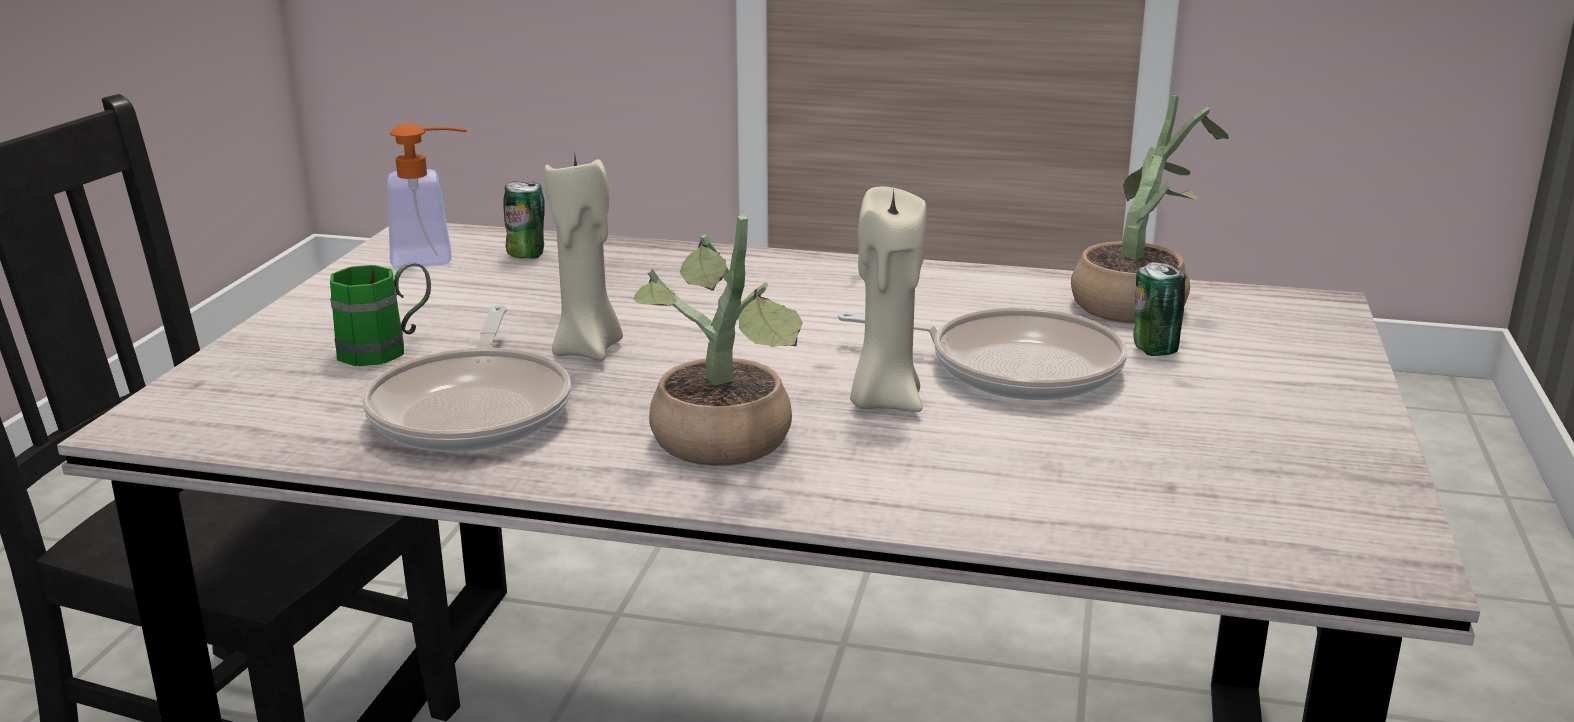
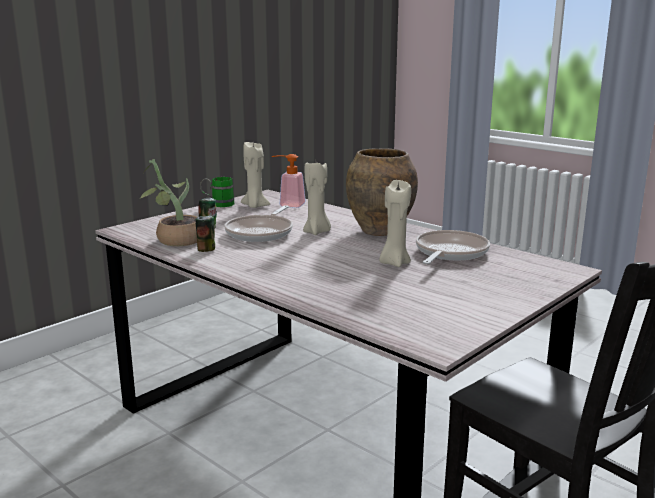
camera: 150 degrees left, 5 degrees down
green mug [330,262,431,366] -> green mug moved to [200,177,234,207]
soap dispenser [388,123,467,268] -> soap dispenser moved to [272,154,306,208]
can [503,182,545,259] -> can moved to [196,216,215,252]
potted plant [633,215,803,466] -> brown vase [346,148,418,236]
frying pan [838,308,1127,400] -> frying pan turned 120 degrees counterclockwise [225,205,293,242]
none -> beige candle [241,142,270,208]

